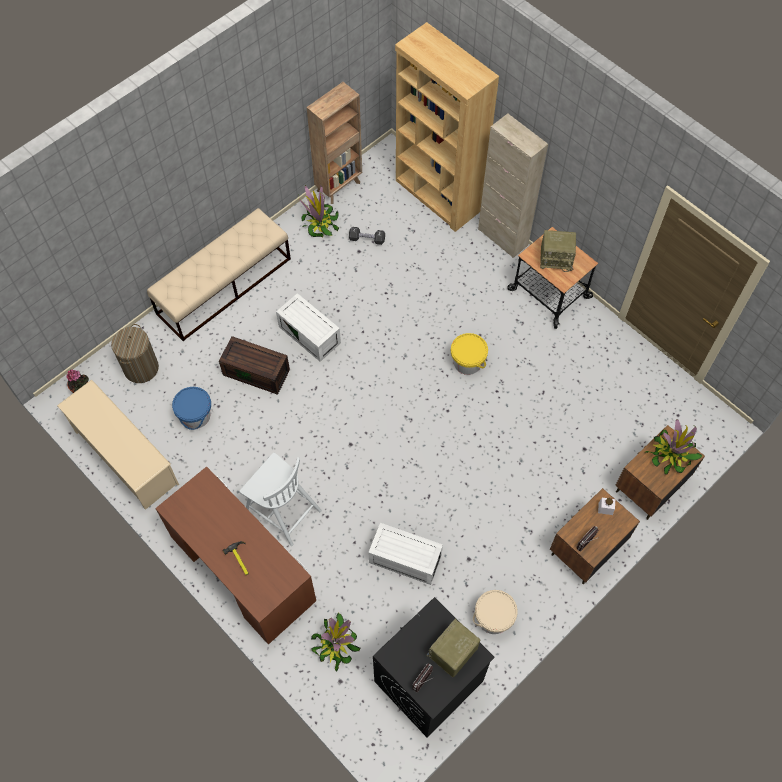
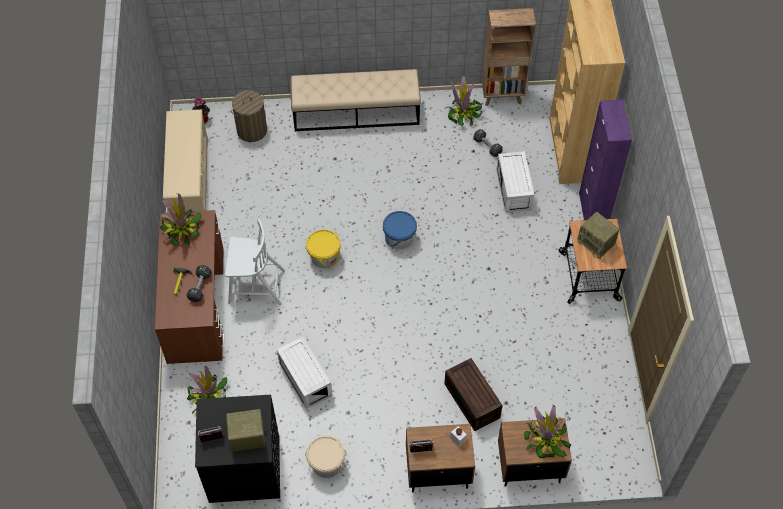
camera: 40 degrees right, 5 degrees down
blue bucket [172,387,211,430] -> blue bucket moved to [383,211,417,249]
brown storage box [219,336,290,395] -> brown storage box moved to [444,358,503,431]
white chair [239,453,322,546] -> white chair turned 75 degrees counterclockwise [225,219,285,305]
white storage box [276,293,341,362] -> white storage box moved to [496,151,534,213]
yellow bucket [451,333,488,375] -> yellow bucket moved to [306,230,340,268]
beige cabinet [478,113,548,258] -> purple cabinet [579,99,632,220]
none -> potted plant [160,193,202,245]
none -> black dumbbell [187,265,211,302]

